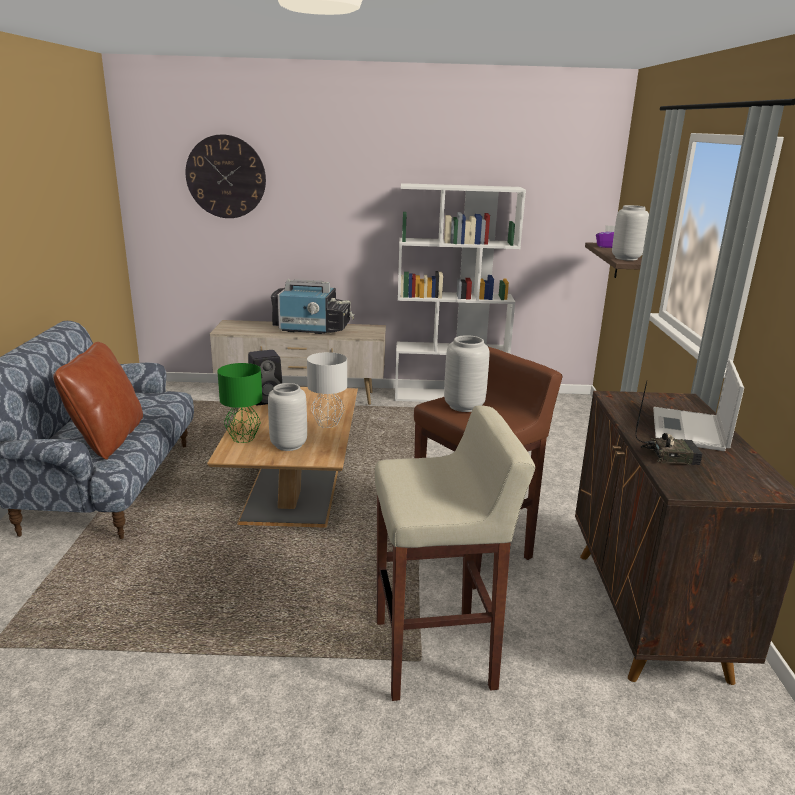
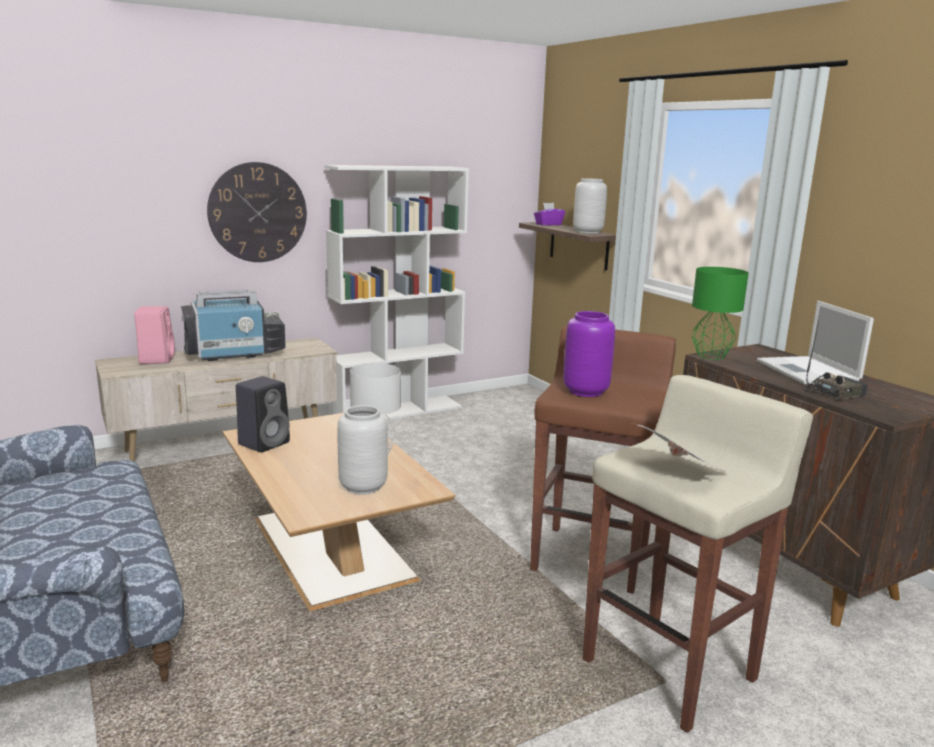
camera: 30 degrees left, 5 degrees down
brown pillow [53,342,143,460] -> none
wall clock [186,135,266,218] -> wall clock moved to [207,162,307,262]
green table lamp [217,363,262,443] -> green table lamp moved to [692,267,749,360]
grey vase [444,335,489,412] -> purple vase [563,311,615,397]
none -> pink speaker [134,306,175,364]
none -> newspaper [632,423,729,472]

